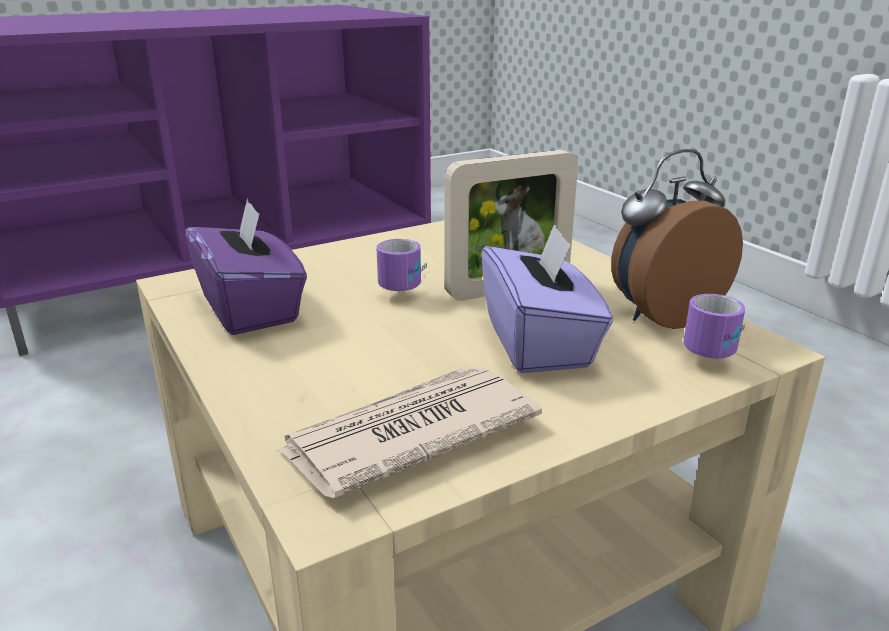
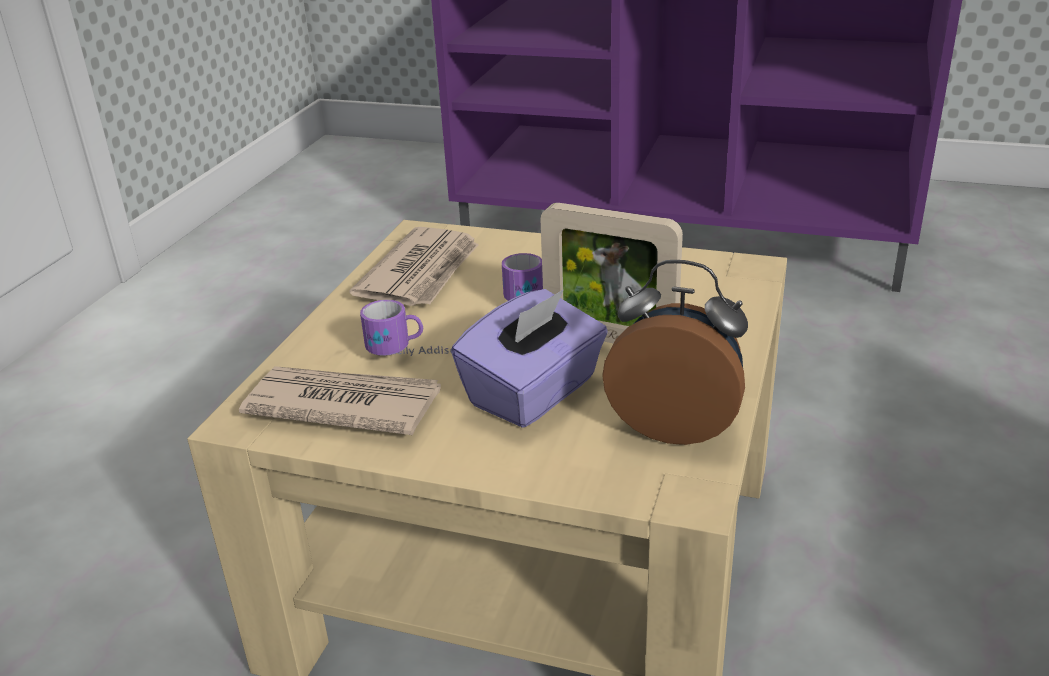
camera: 50 degrees right, 5 degrees up
purple tissue box [185,198,307,335] -> newspaper [350,227,479,306]
mug [683,294,745,358] -> mug moved to [360,300,452,356]

